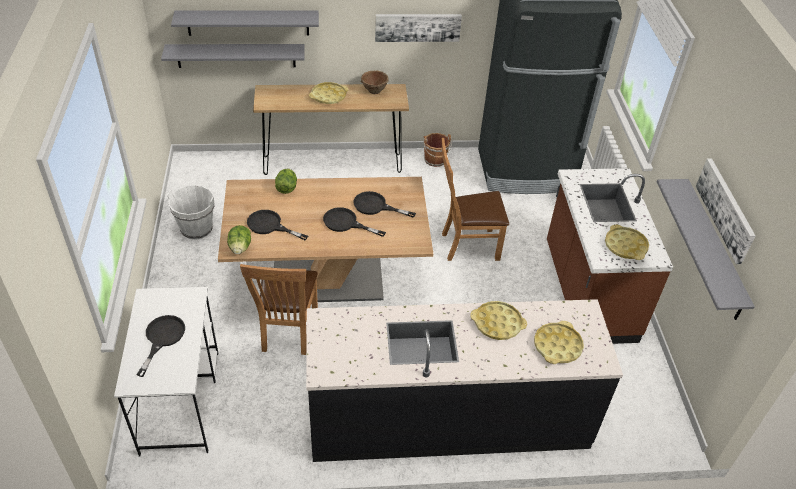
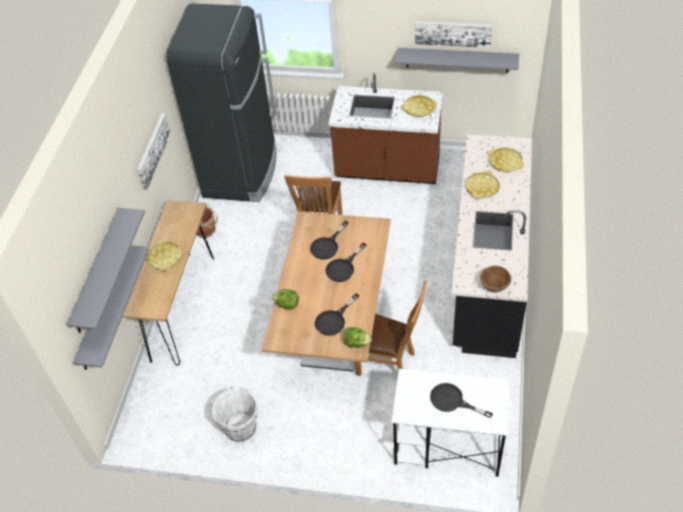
camera: 70 degrees left, 5 degrees up
brown bowl [361,71,389,94] -> brown bowl moved to [480,265,511,292]

